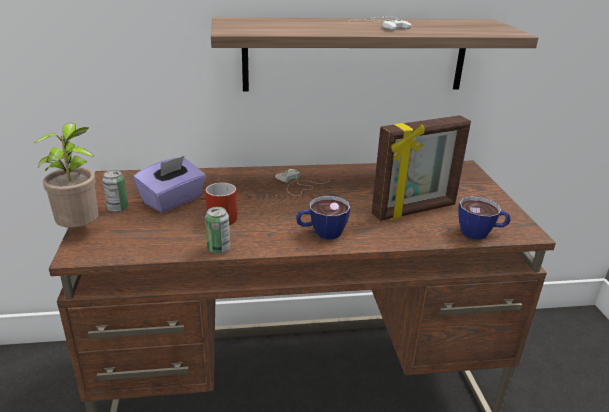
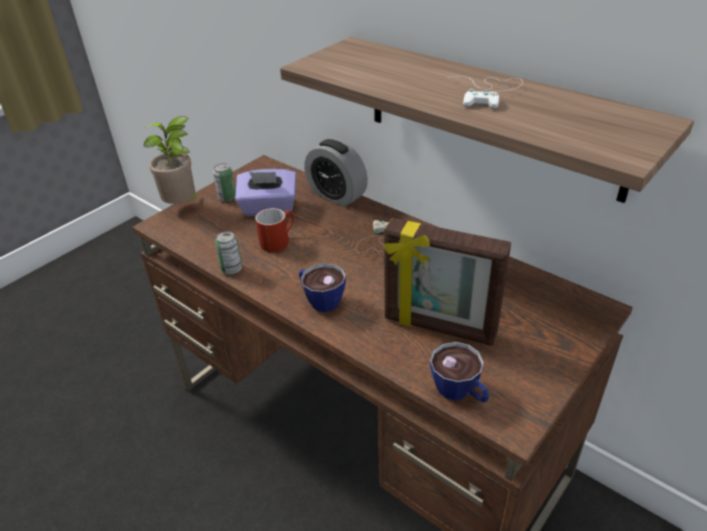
camera: 50 degrees right, 10 degrees up
none -> alarm clock [304,139,368,207]

